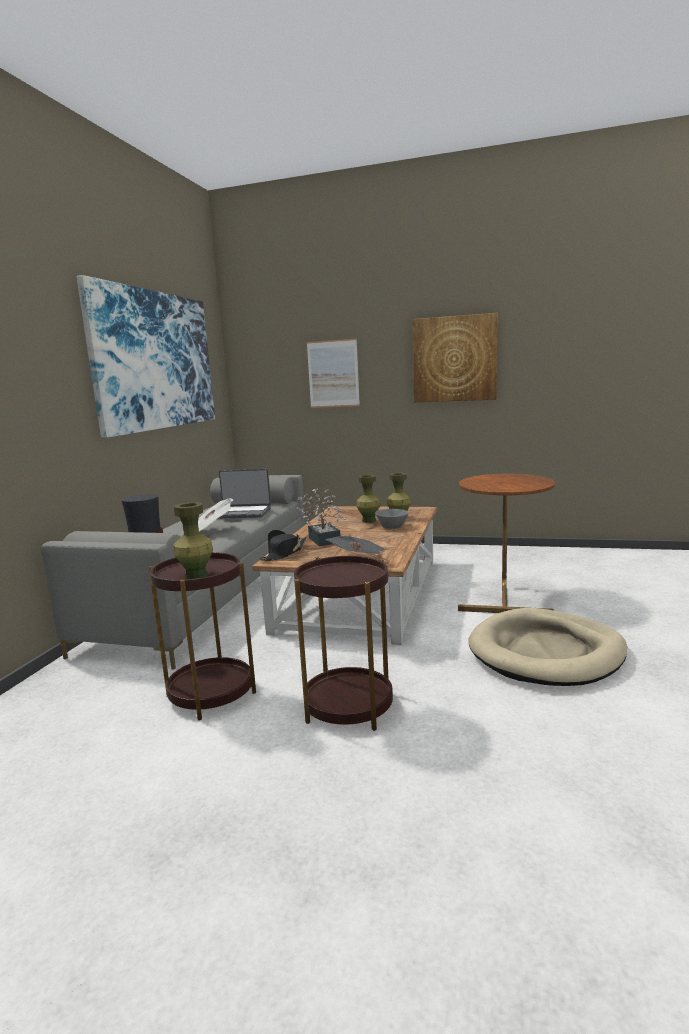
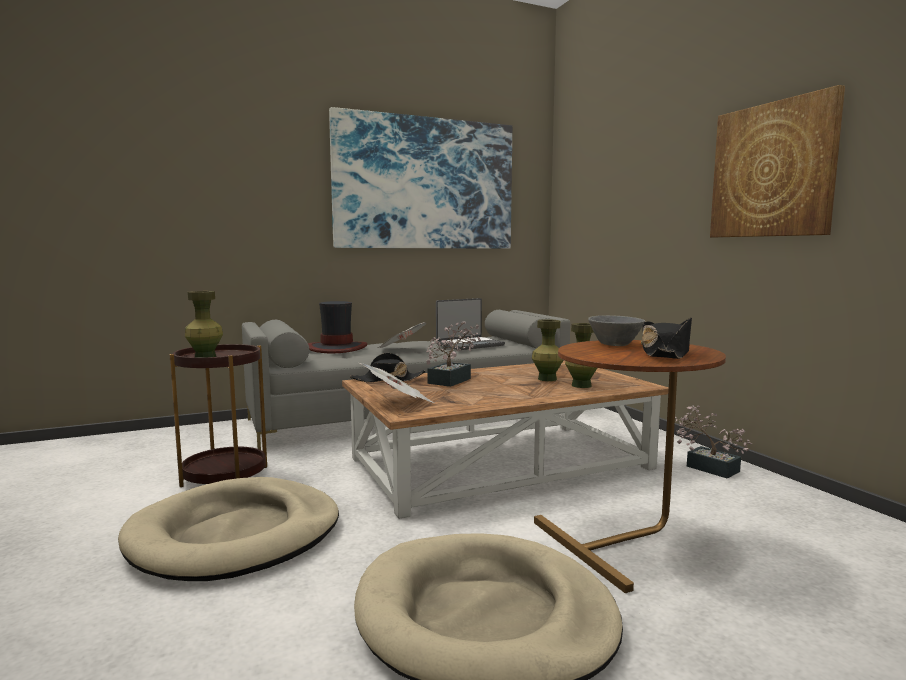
camera: 50 degrees right, 5 degrees down
laptop [217,469,271,519] -> laptop turned 90 degrees counterclockwise [436,298,505,350]
brown side table [294,556,393,731] -> beige dog bed [118,477,339,581]
picture [307,339,360,408] -> none
grey bowl [375,509,408,529] -> grey bowl moved to [588,315,645,346]
none -> black hat [641,317,692,359]
none -> potted plant [675,405,752,479]

